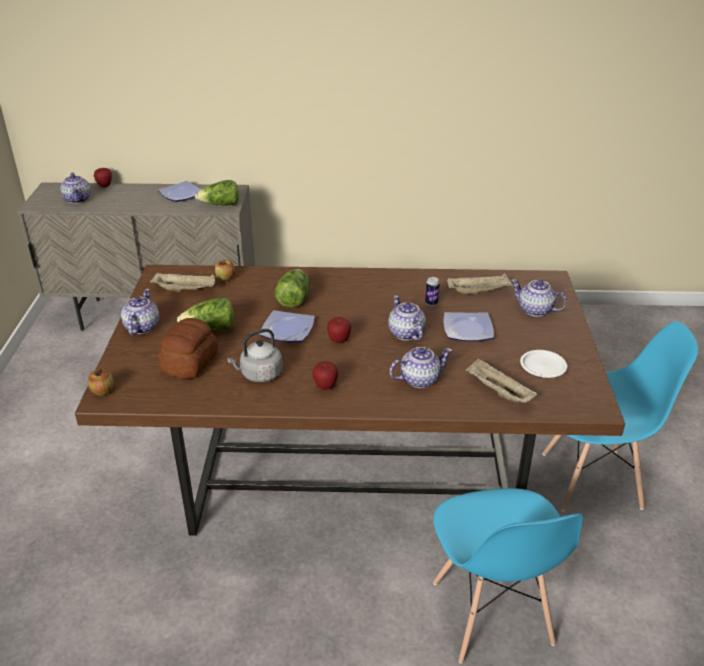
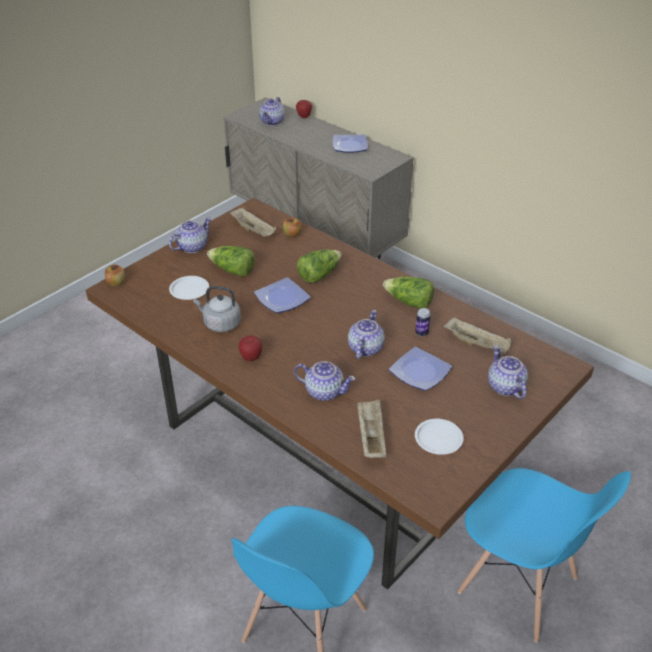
camera: 40 degrees right, 5 degrees up
bread [158,318,218,379] -> white plate [169,276,209,300]
lettuce [195,180,239,205] -> lettuce moved to [383,276,434,309]
apple [327,317,351,343] -> none

